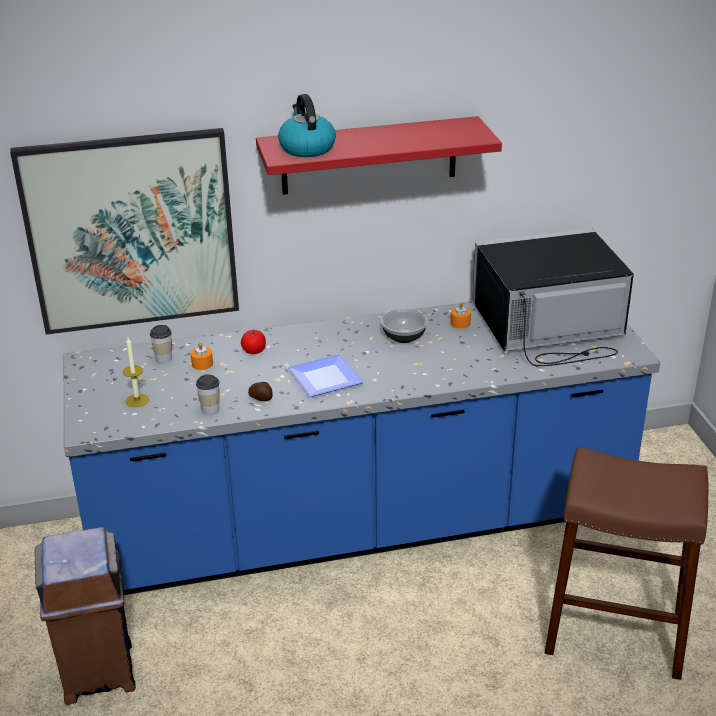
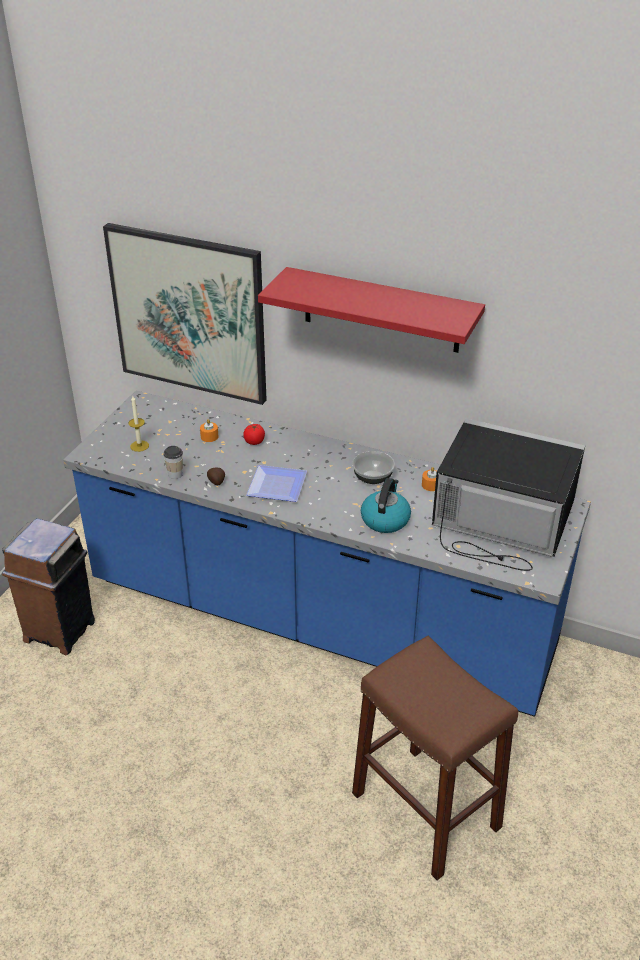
camera: 35 degrees right, 5 degrees up
cup [150,325,172,363] -> none
kettle [278,94,336,157] -> kettle moved to [361,478,411,533]

